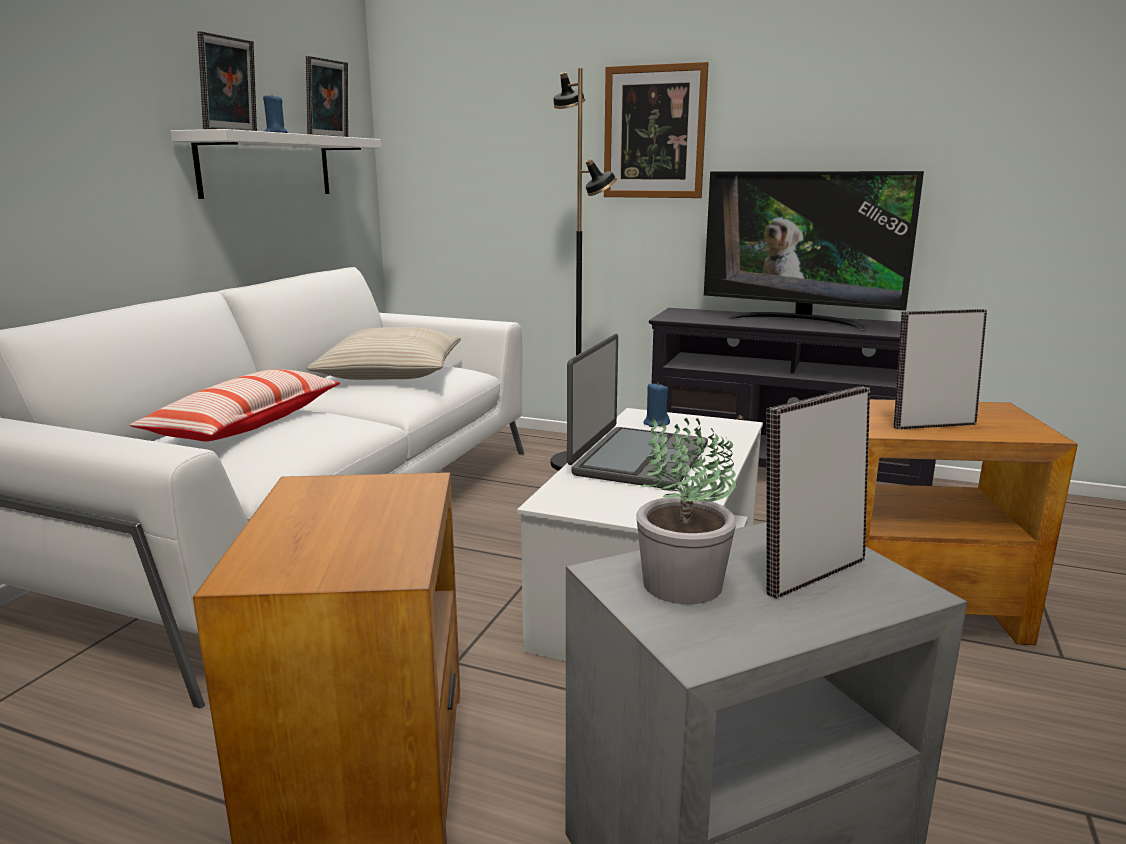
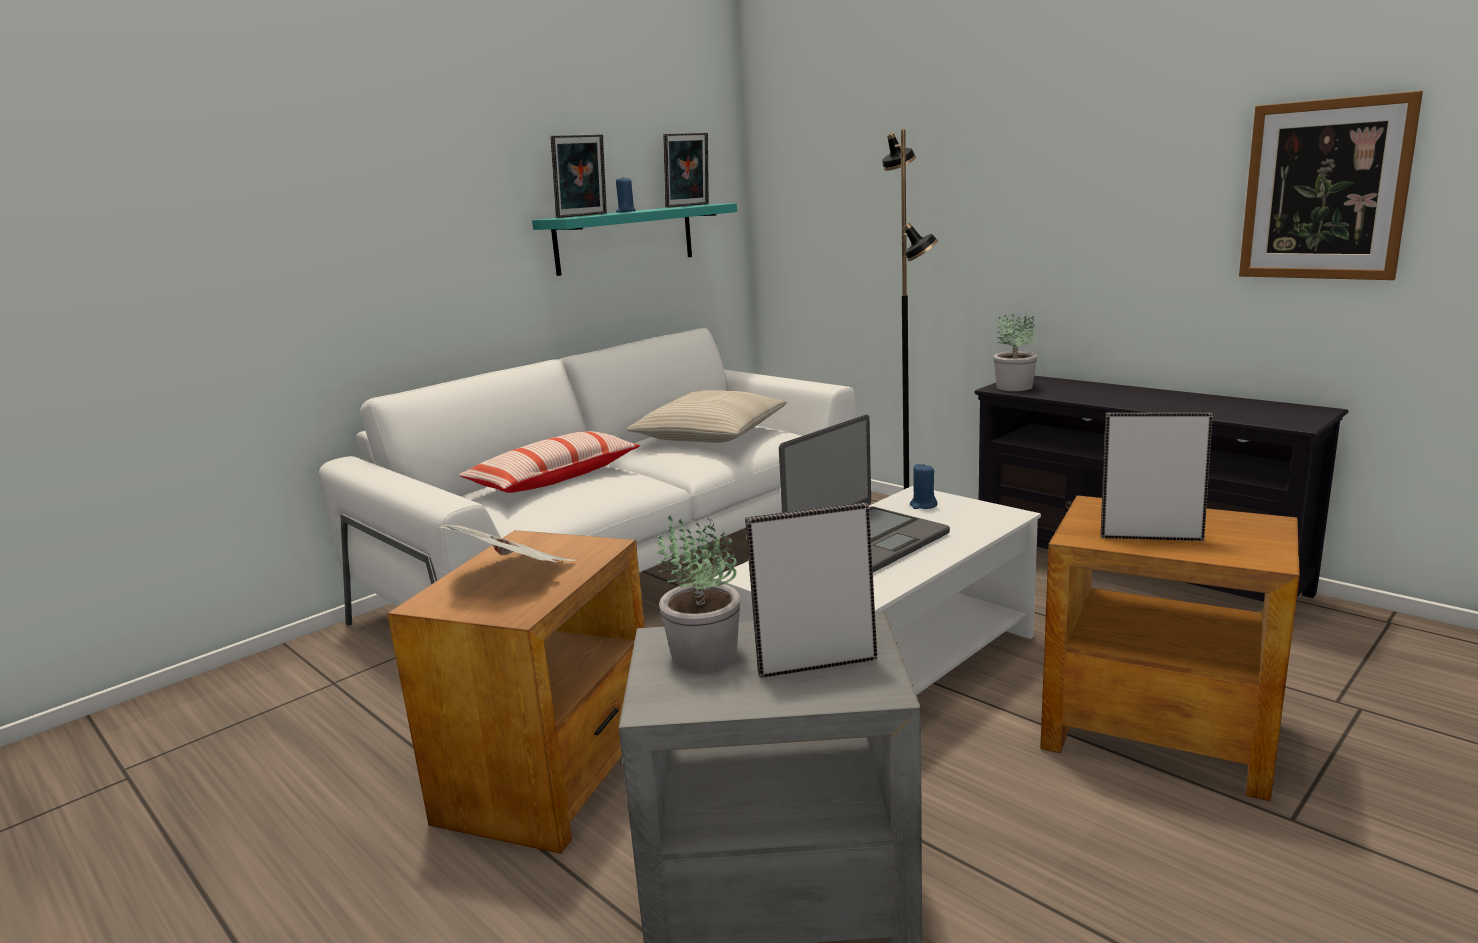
camera: 25 degrees right, 0 degrees up
white shelf [171,129,381,199] -> turquoise shelf [532,203,737,276]
picture [604,62,709,198] -> picture moved to [1239,91,1423,280]
television [704,171,924,330] -> none
none -> newspaper [439,525,576,562]
none -> potted plant [993,314,1037,391]

